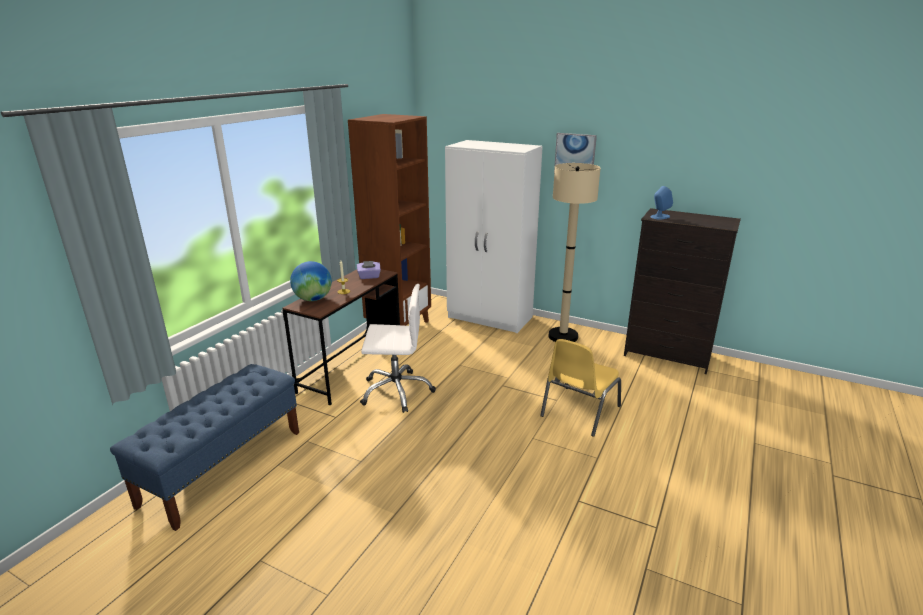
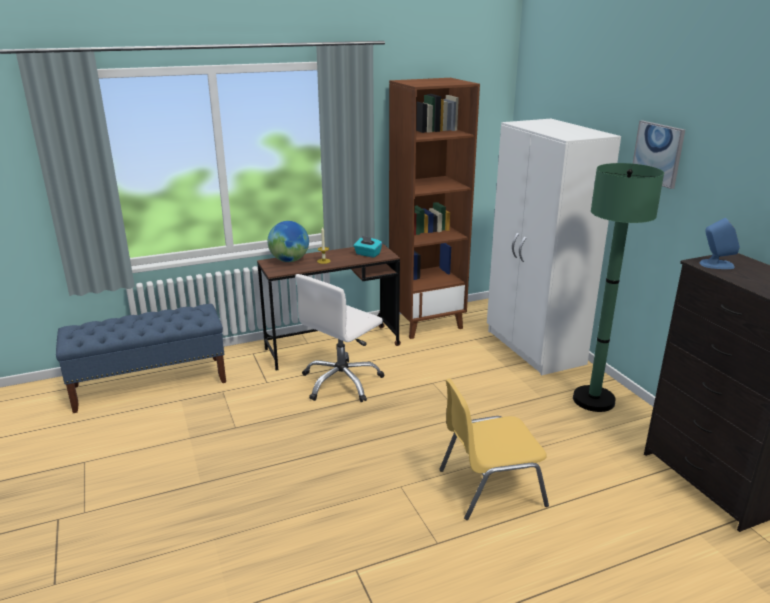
camera: 40 degrees right, 0 degrees up
purple tissue box [357,261,381,279] -> turquoise tissue box [354,236,382,258]
white office chair [360,284,436,413] -> white office chair turned 90 degrees clockwise [295,274,384,402]
beige floor lamp [548,163,600,342] -> green floor lamp [573,163,664,412]

